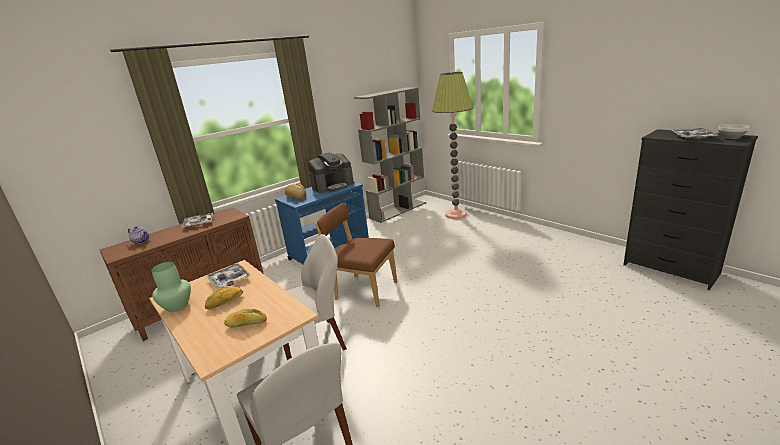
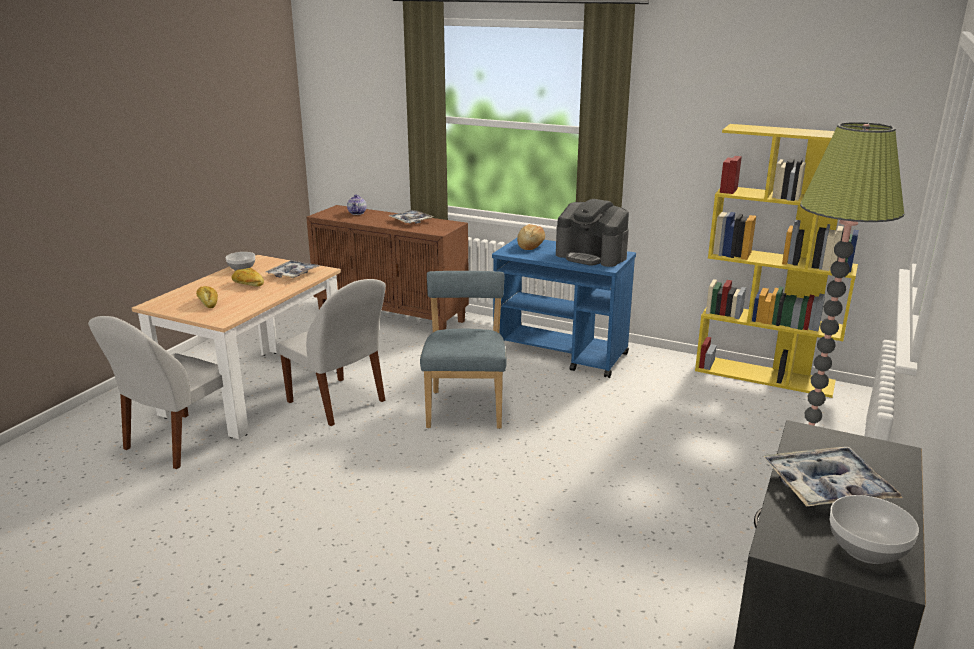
camera: 65 degrees right, 0 degrees up
green vase [152,262,191,312] -> bowl [226,252,255,271]
brown chair [315,203,398,308] -> blue chair [420,271,507,429]
grey bookcase [354,88,426,223] -> yellow bookcase [695,124,859,398]

